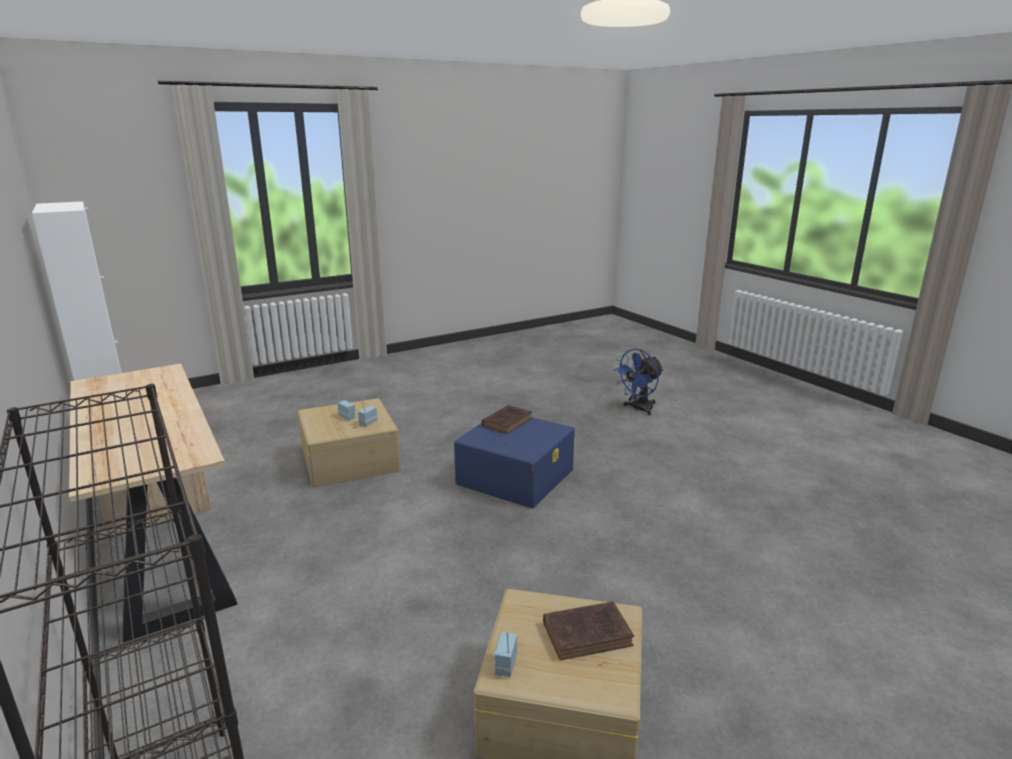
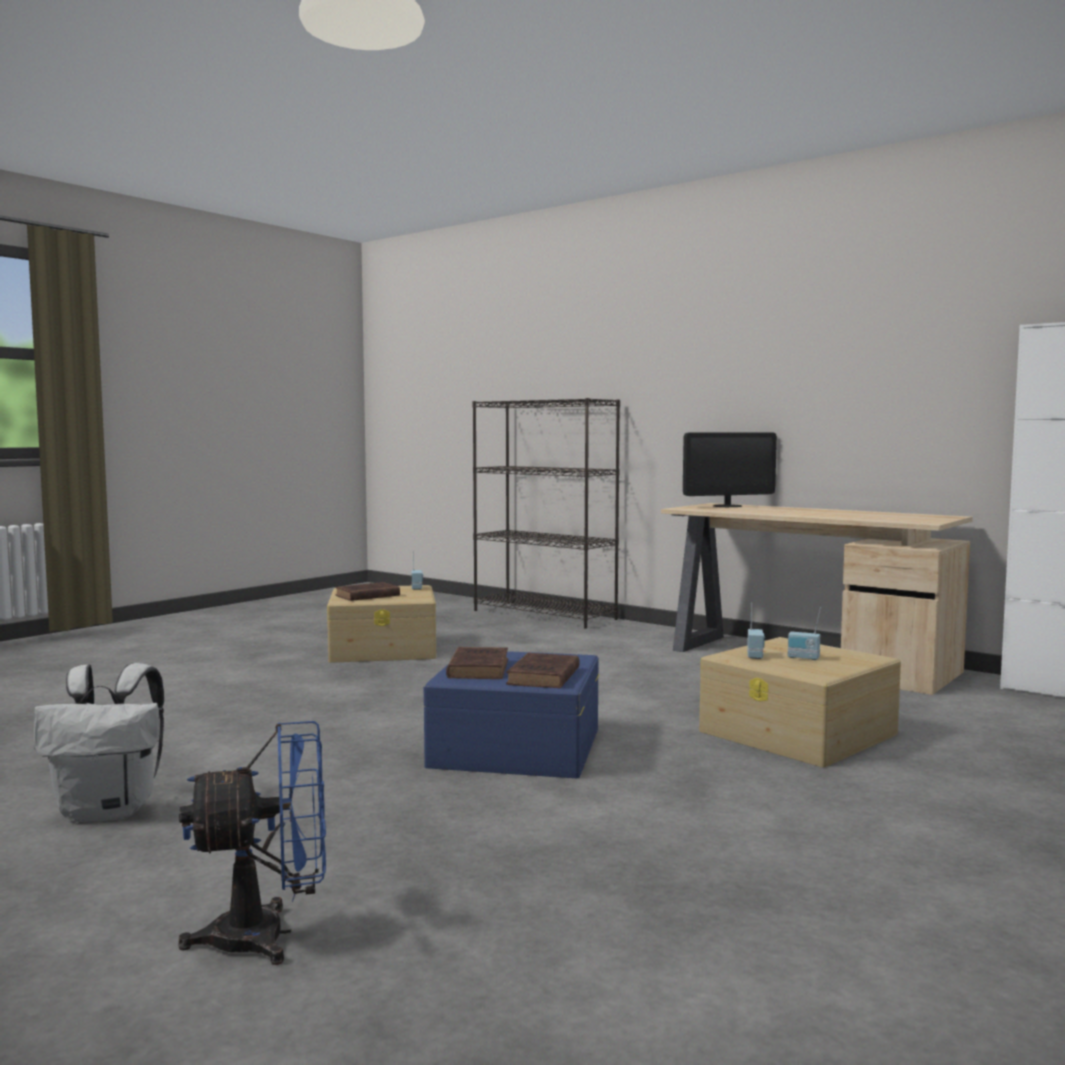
camera: 160 degrees right, 15 degrees down
blue fan [613,349,664,415] -> blue fan turned 45 degrees clockwise [178,721,326,965]
none -> white backpack [34,663,164,822]
none -> brown book [446,647,508,679]
none -> monitor [683,432,777,507]

